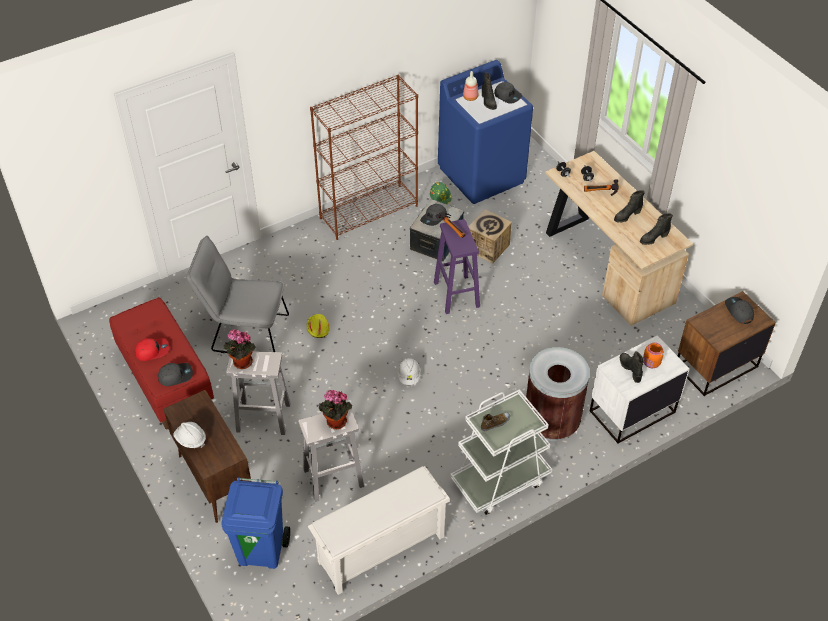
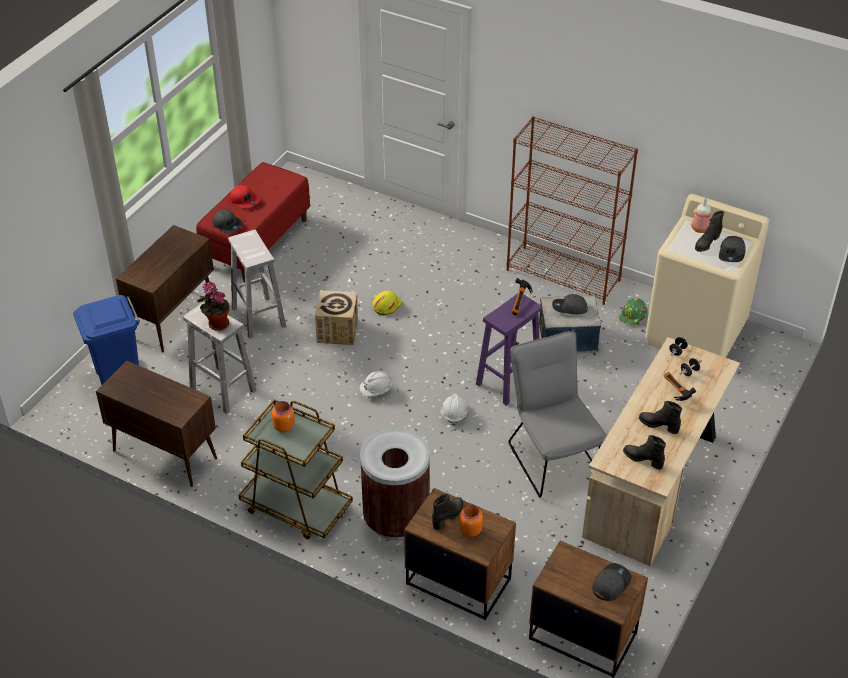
camera: 60 degrees right, 5 degrees down
white hard hat [173,422,206,448] -> white hard hat moved to [441,394,468,426]
grey chair [186,236,289,353] -> grey chair moved to [509,331,607,497]
potted plant [224,329,256,369] -> none
white shoe rack [308,466,450,595] -> brown cabinet [96,360,217,487]
blue washing machine [438,60,533,204] -> beige washing machine [645,194,770,358]
white cart [450,389,552,515] -> brown cart [239,399,353,539]
cardboard box [468,209,512,263] -> cardboard box moved to [315,290,358,345]
shoe [481,412,510,431] -> orange jar [272,401,295,432]
white nightstand [590,335,690,444] -> brown nightstand [404,488,516,620]

